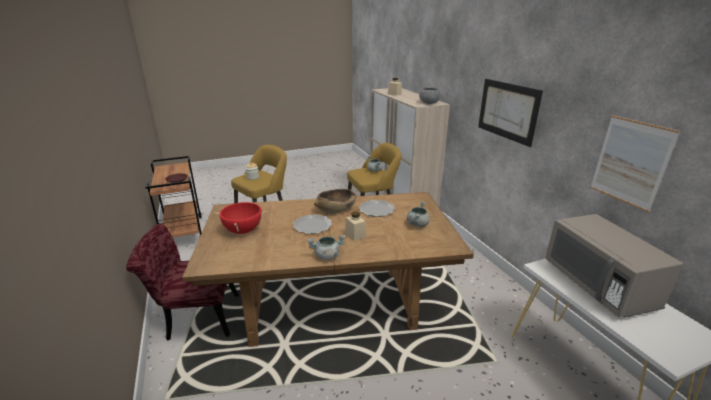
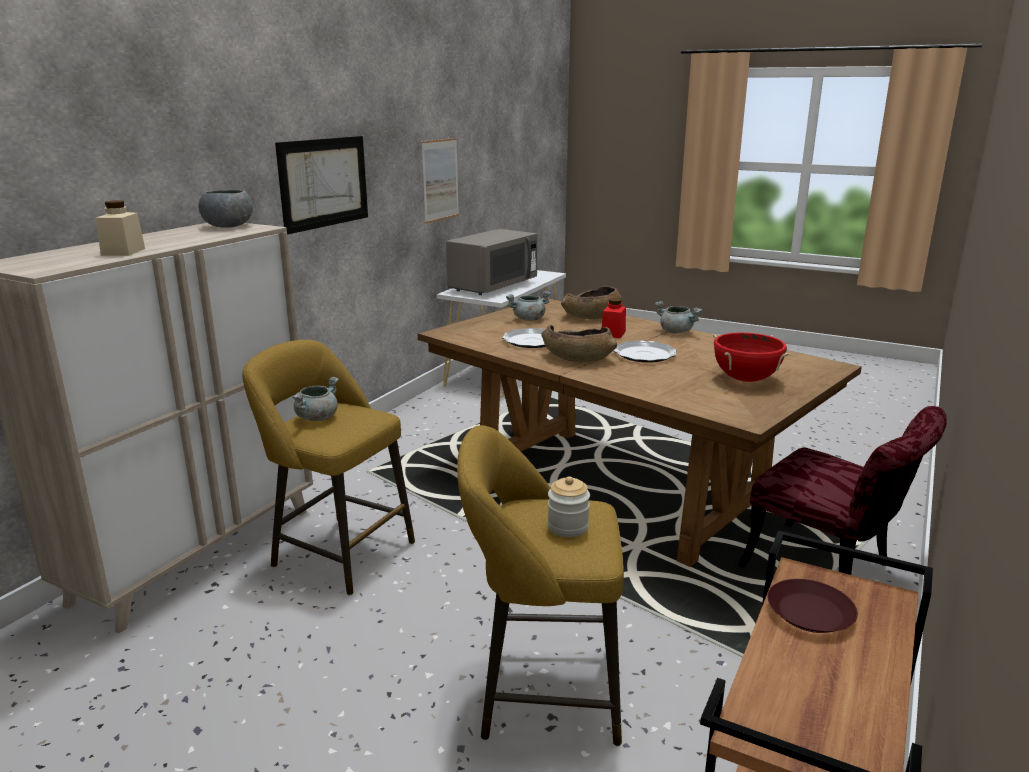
camera: 130 degrees left, 5 degrees down
beige jar [345,211,366,241] -> red jar [602,298,626,338]
none -> brown bowl [561,286,622,319]

